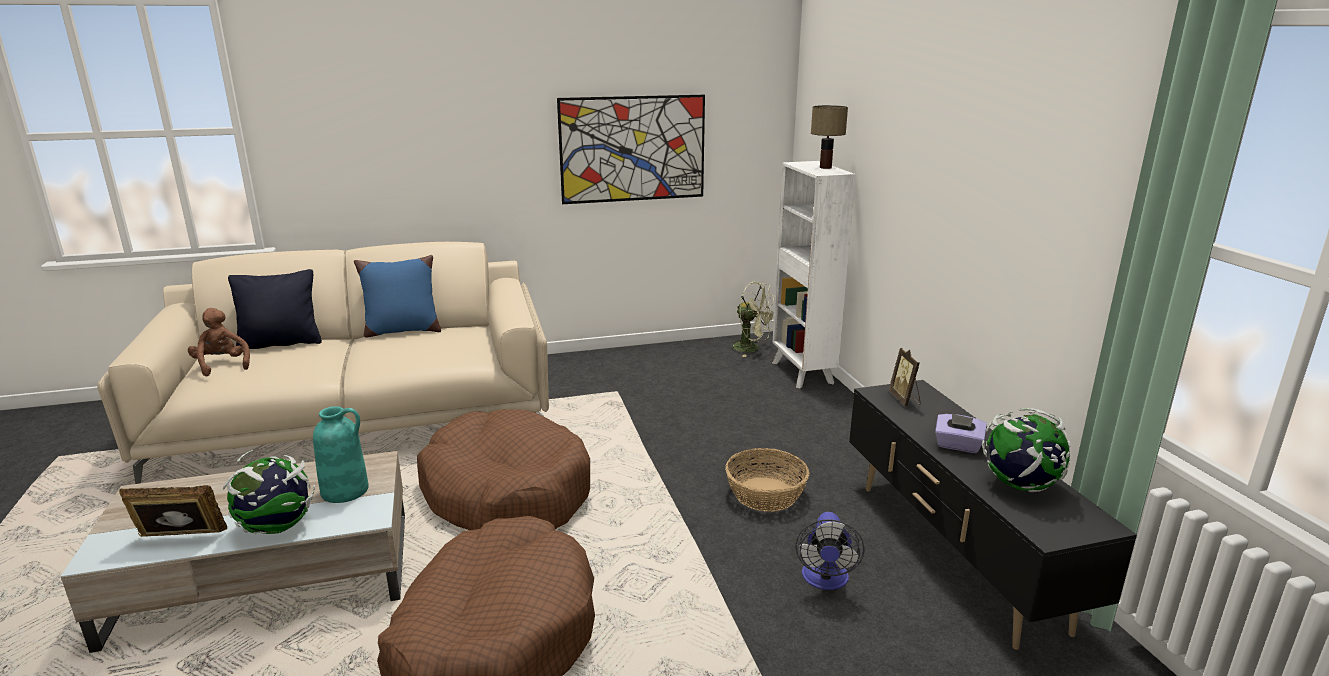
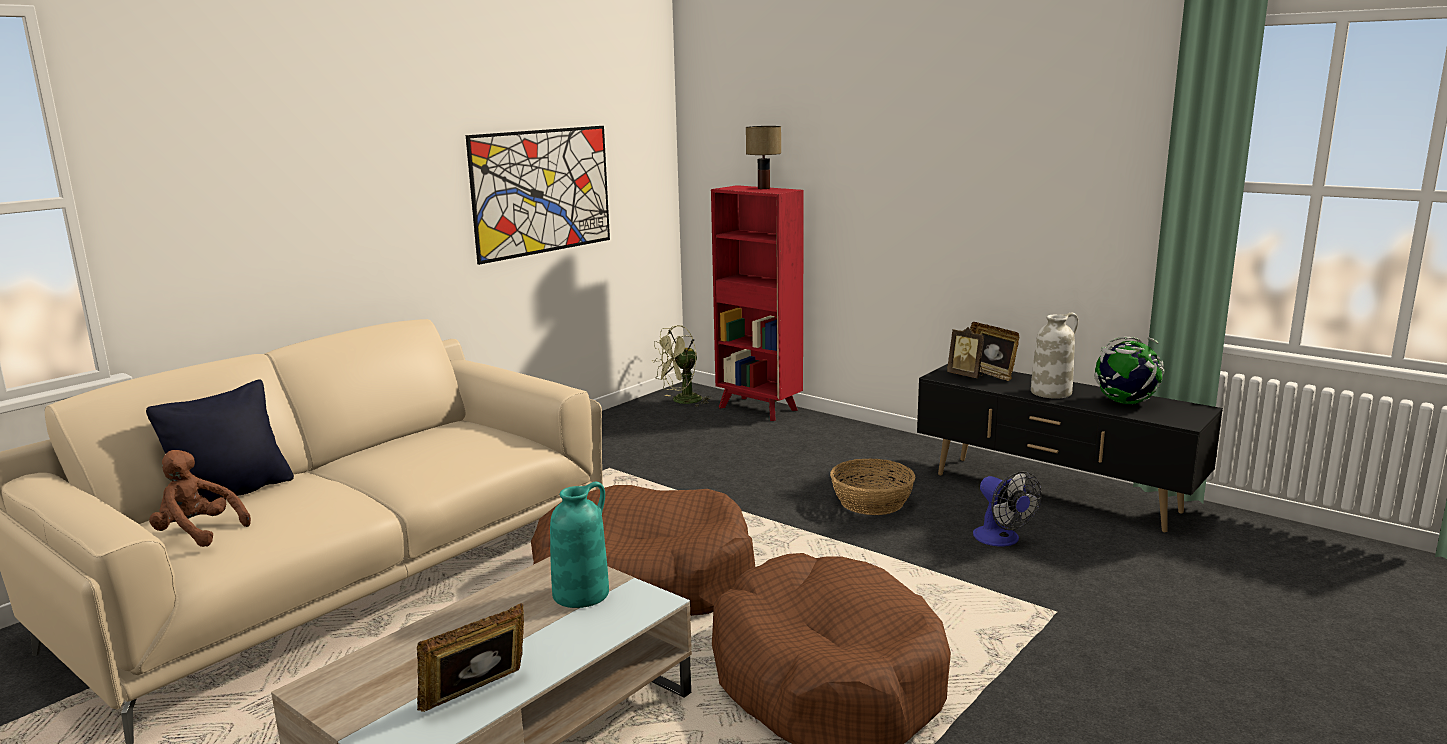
camera: 35 degrees left, 5 degrees down
globe [223,450,315,534] -> none
blue pillow [354,255,441,337] -> none
green fan [730,282,775,357] -> green fan turned 150 degrees clockwise [652,325,710,406]
white bookcase [772,161,856,388] -> red bookcase [711,185,804,421]
purple tissue box [935,414,987,453] -> white vase [1031,313,1078,399]
none -> picture frame [970,322,1020,381]

